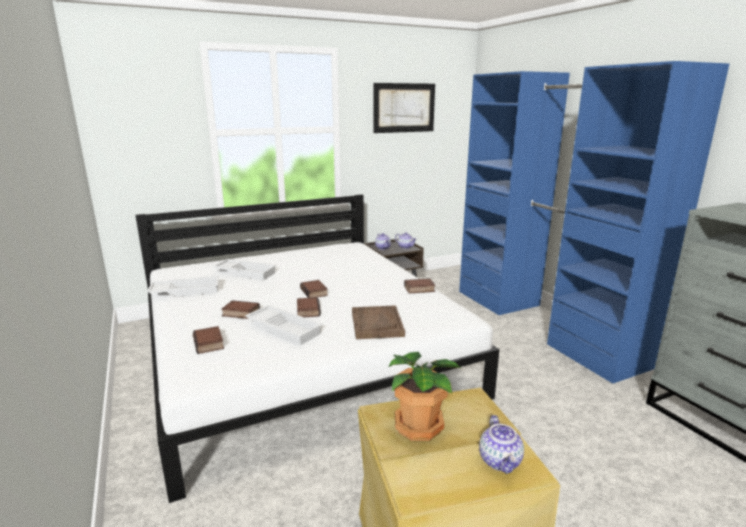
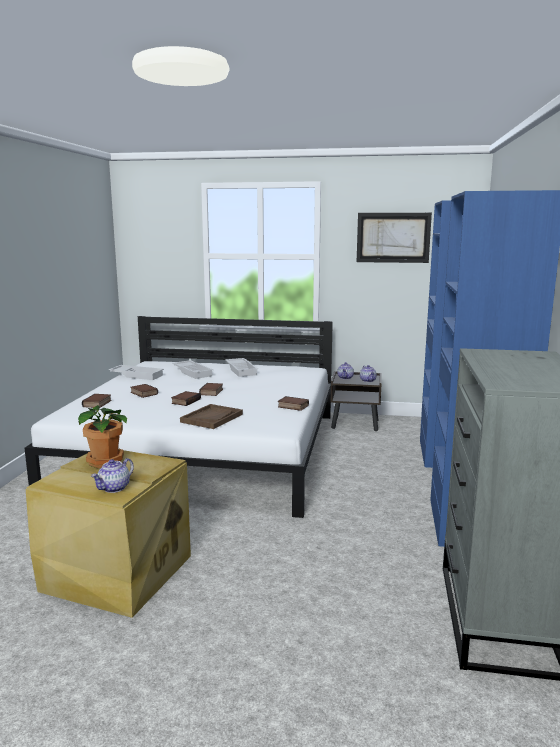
camera: 35 degrees right, 5 degrees down
white tray [245,305,323,345] -> white tray moved to [225,358,258,377]

